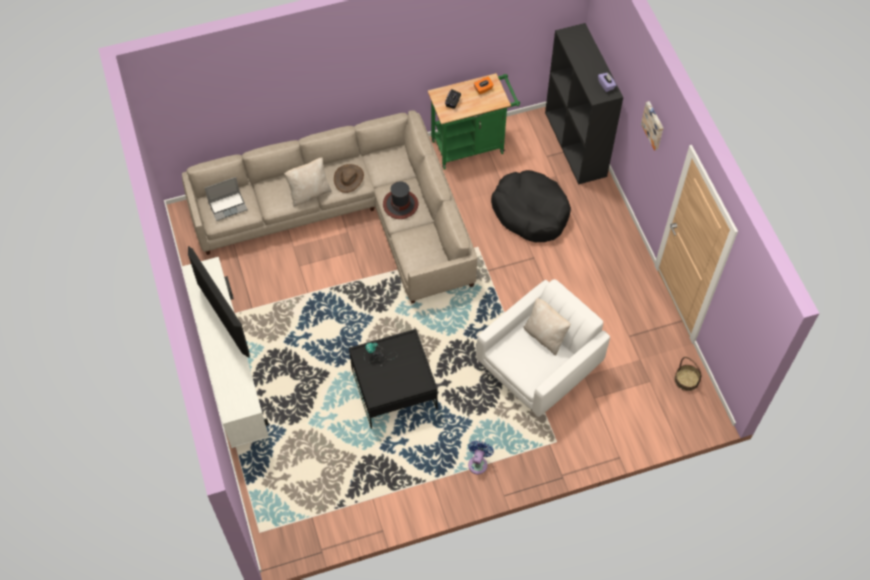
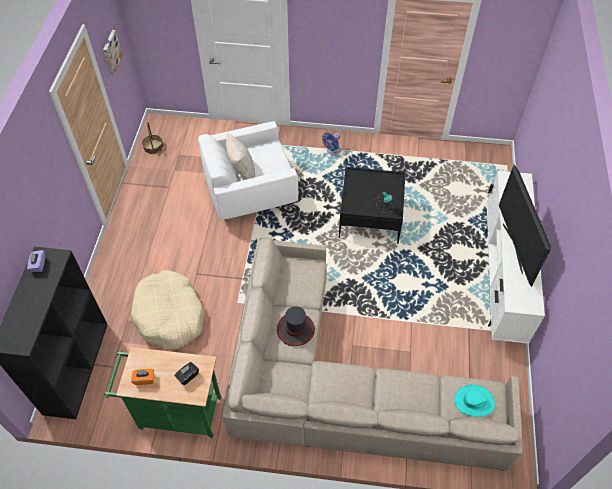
camera: 155 degrees left, 5 degrees down
laptop [205,177,248,221] -> turquoise hat [454,384,495,417]
beige pillow [284,158,332,207] -> none
brown hat [334,164,364,193] -> none
black dog bed [491,170,571,242] -> beige dog bed [131,270,204,349]
picture [641,101,663,151] -> picture moved to [103,30,122,75]

